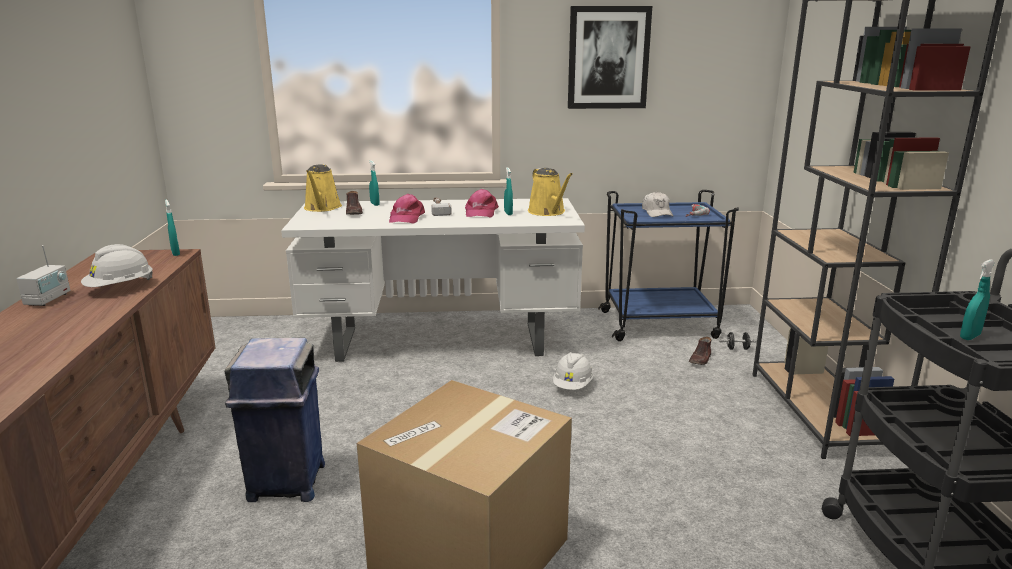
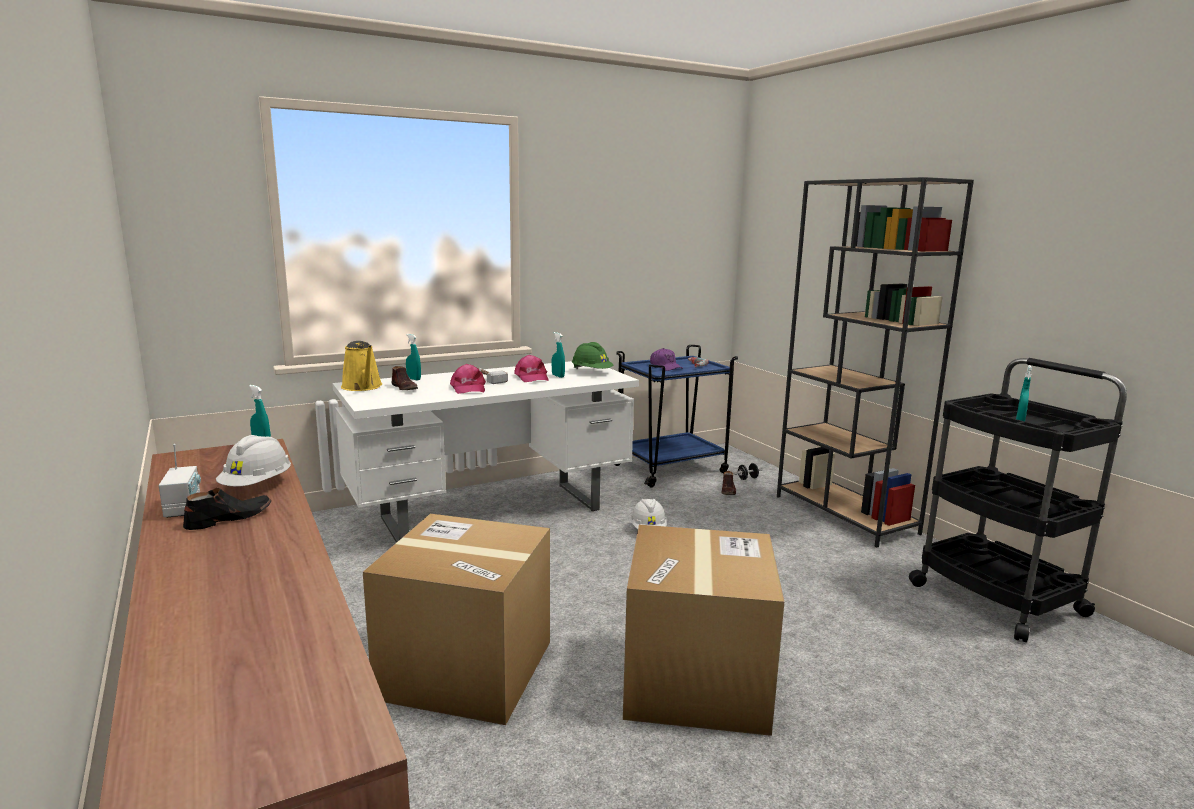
camera: 25 degrees left, 5 degrees down
blue trash can [225,338,325,502] -> cardboard box [363,514,550,725]
yellow watering can [528,168,573,216] -> green hard hat [572,342,613,369]
picture [568,6,652,109] -> none
white cap [642,192,673,217] -> purple cap [650,348,683,371]
none -> black shoe [183,488,271,530]

